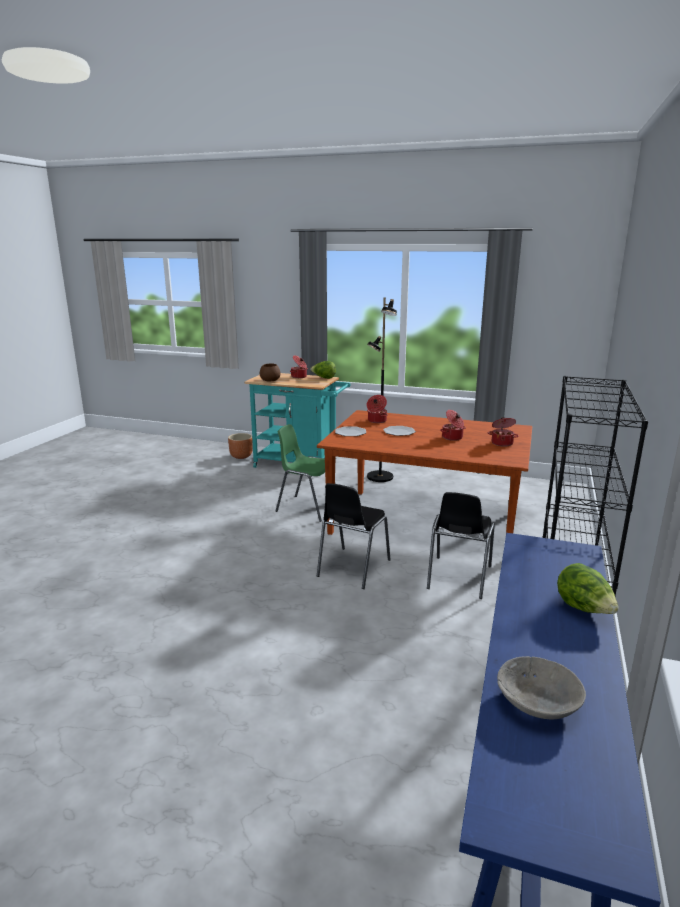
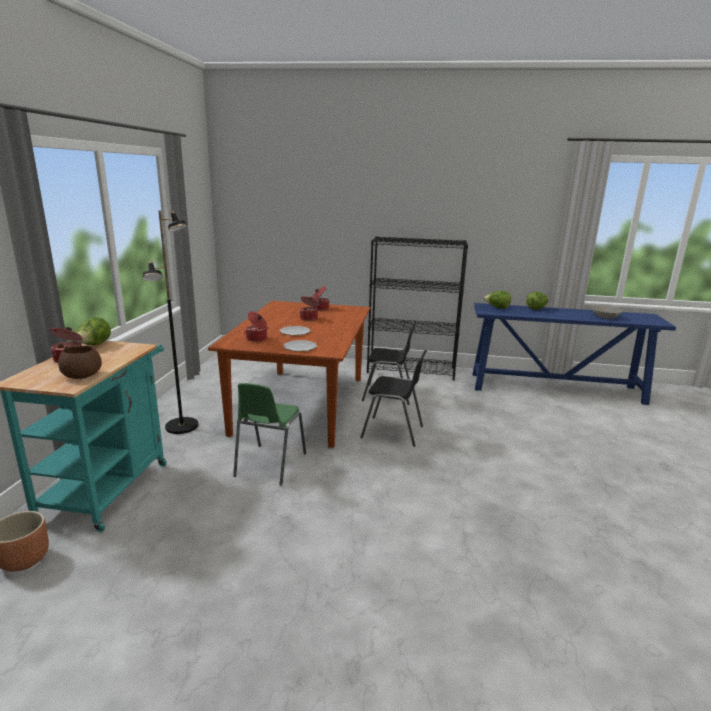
camera: 100 degrees left, 0 degrees up
none -> lettuce [484,291,511,309]

